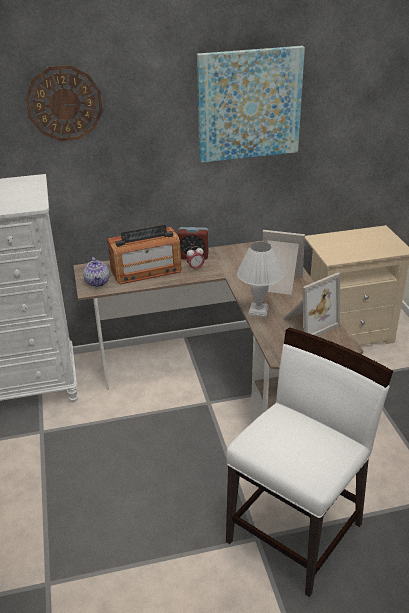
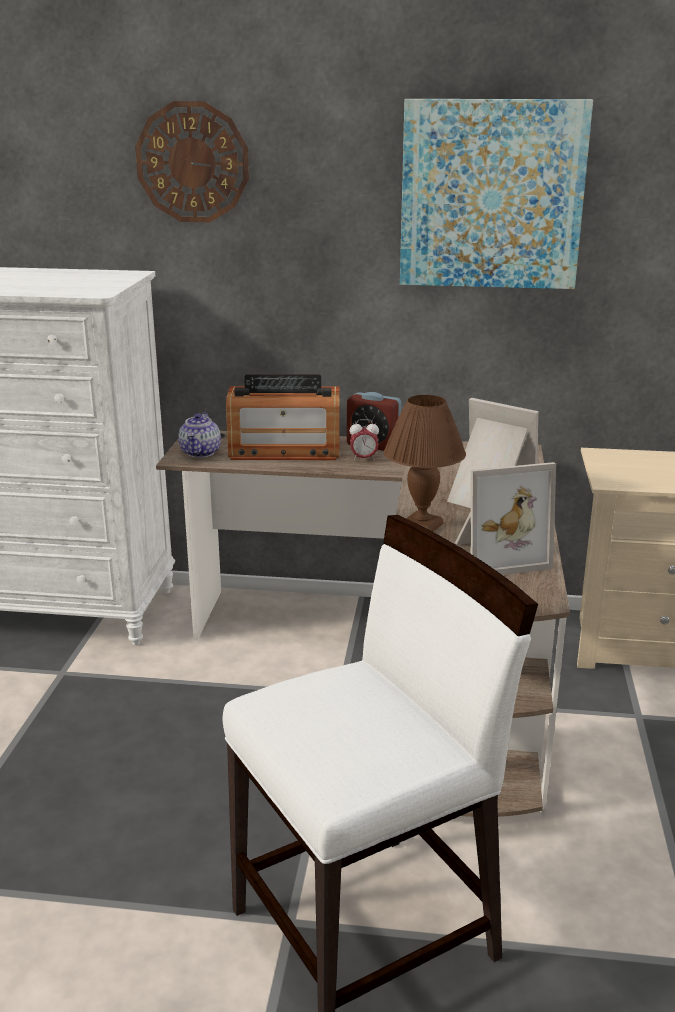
camera: 20 degrees right, 10 degrees down
white table lamp [237,242,283,317] -> brown table lamp [384,395,466,532]

